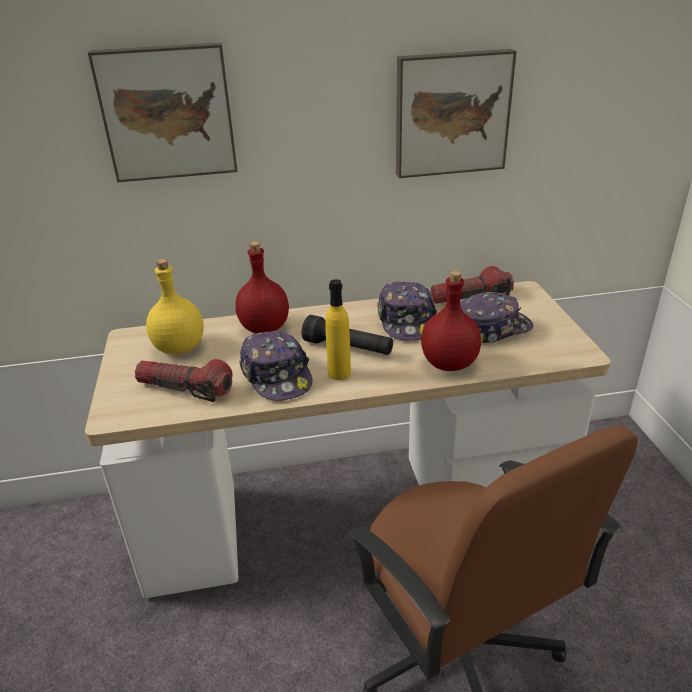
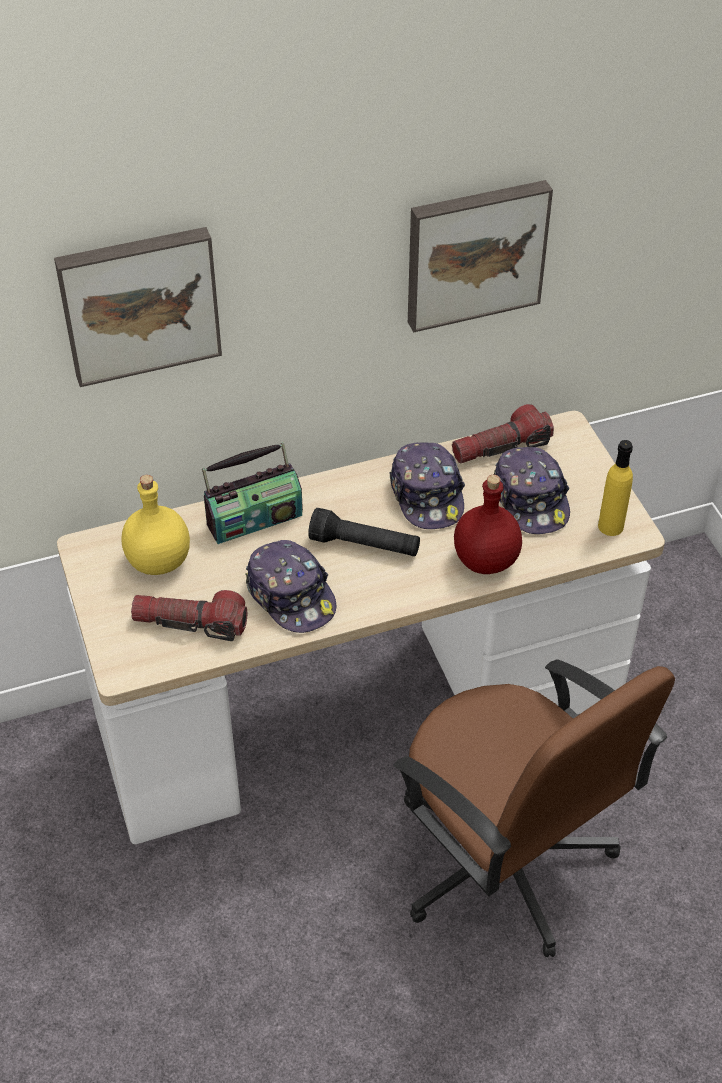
camera: 10 degrees left, 15 degrees up
red bottle [235,241,289,333] -> radio [202,442,303,544]
yellow bottle [325,279,351,380] -> yellow bottle moved to [598,440,633,536]
cap [460,292,534,343] -> cap turned 105 degrees clockwise [494,447,570,534]

